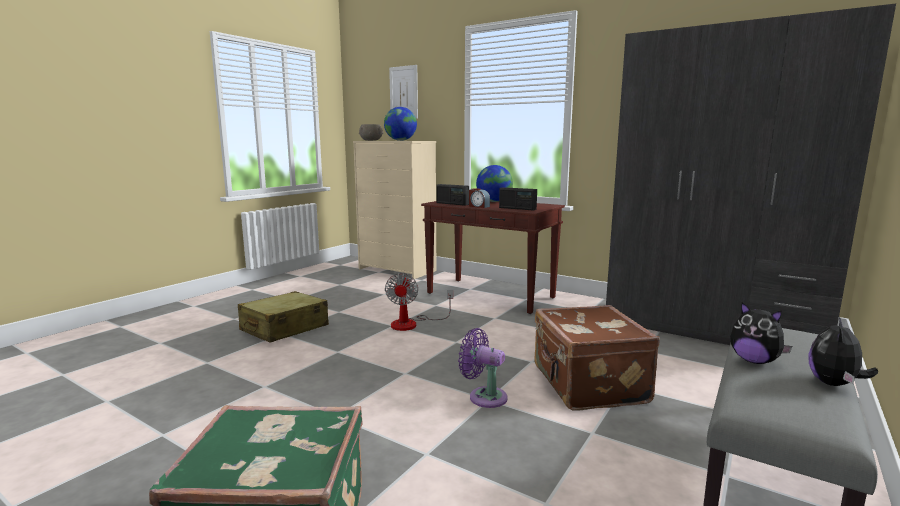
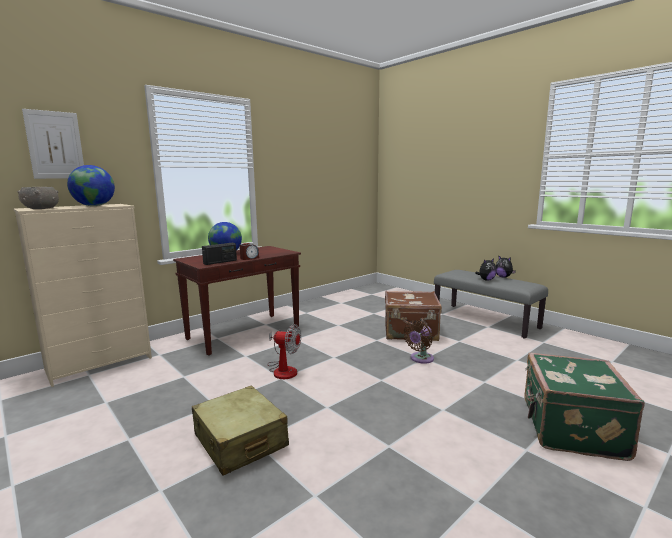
camera: 75 degrees left, 0 degrees up
purple fan [458,328,508,408] -> brown fan [403,320,434,364]
radio [499,187,537,211] -> none
grey wardrobe [606,4,896,345] -> none

